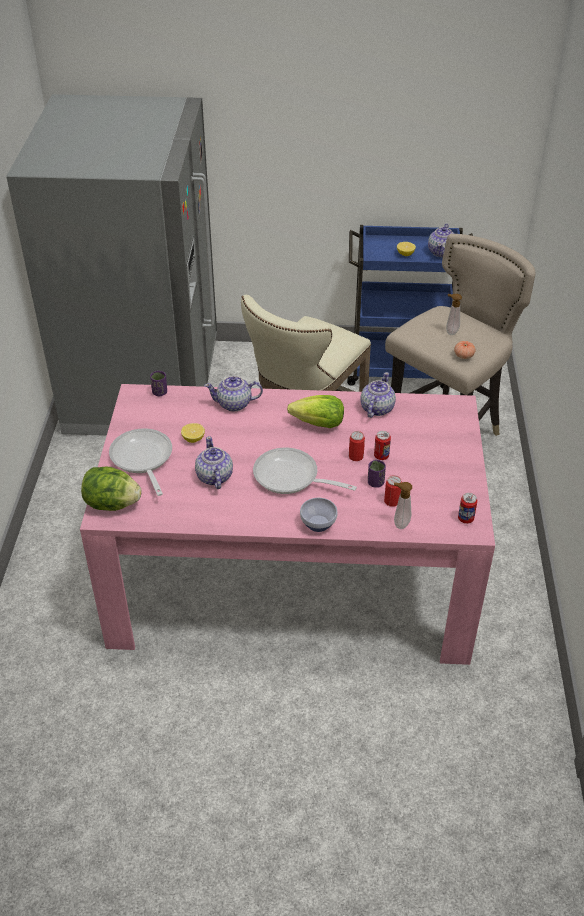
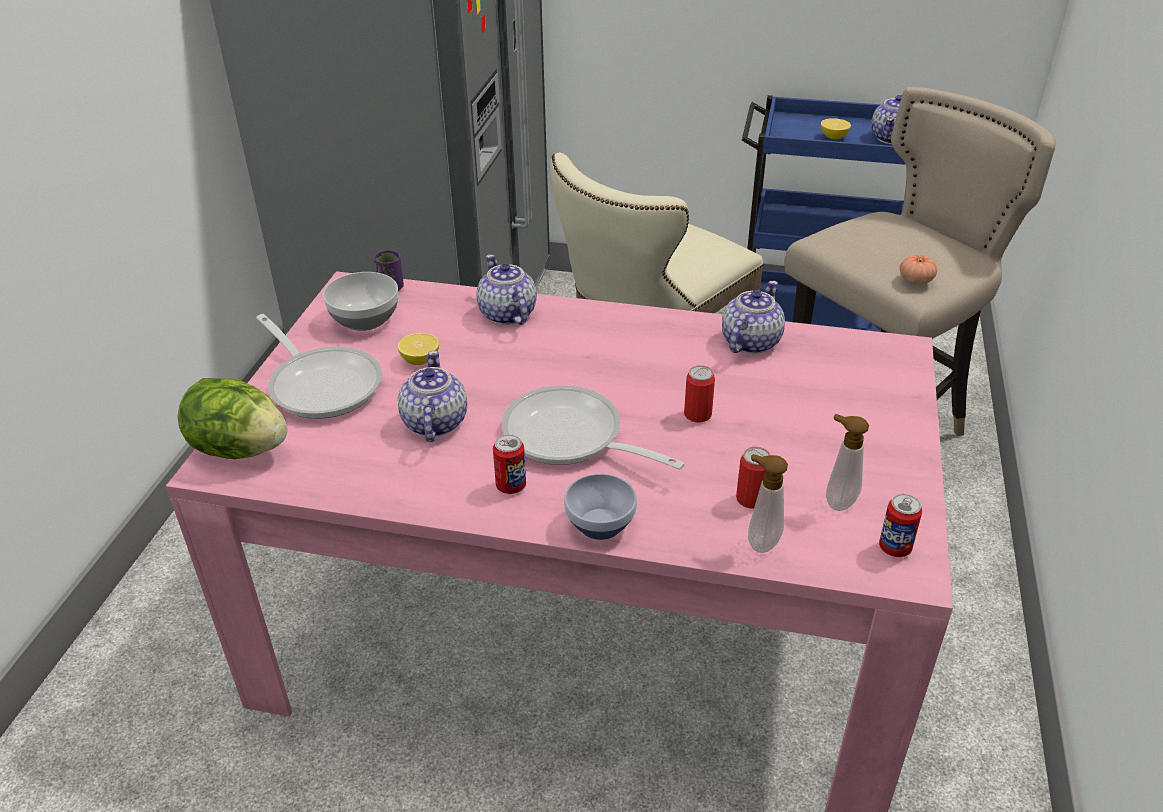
camera: 10 degrees right, 5 degrees down
frying pan [109,428,172,496] -> frying pan turned 150 degrees clockwise [256,314,382,419]
teapot [204,376,263,412] -> teapot turned 60 degrees clockwise [476,254,537,325]
lettuce [287,395,344,428] -> none
purple cup [368,460,386,488] -> none
can [374,431,391,460] -> can moved to [493,435,526,494]
soap dispenser [446,294,462,335] -> soap dispenser moved to [826,414,869,511]
none -> bowl [323,272,398,331]

